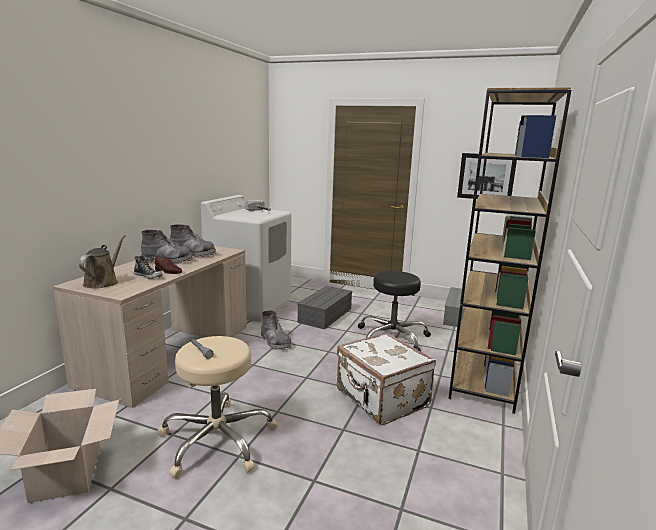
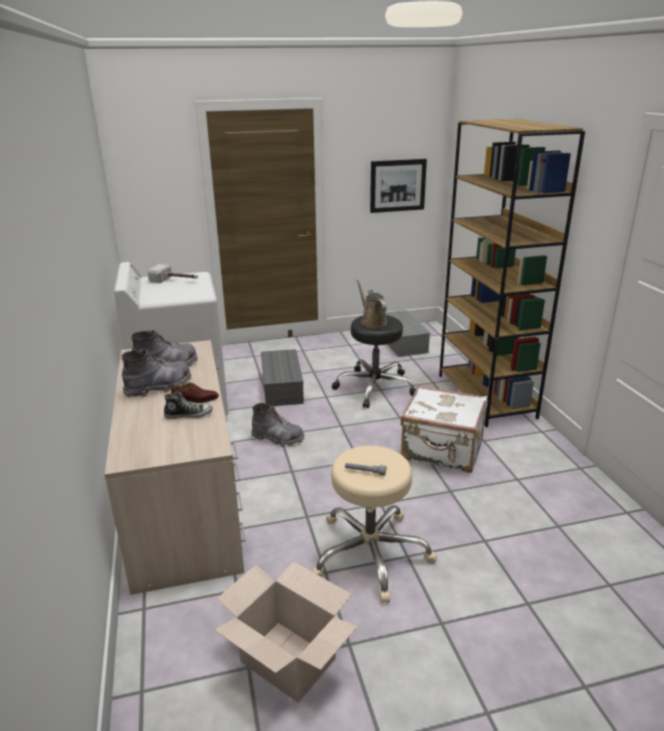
camera: 35 degrees left, 10 degrees up
brown watering can [79,235,126,288] -> brown watering can moved to [356,279,387,328]

